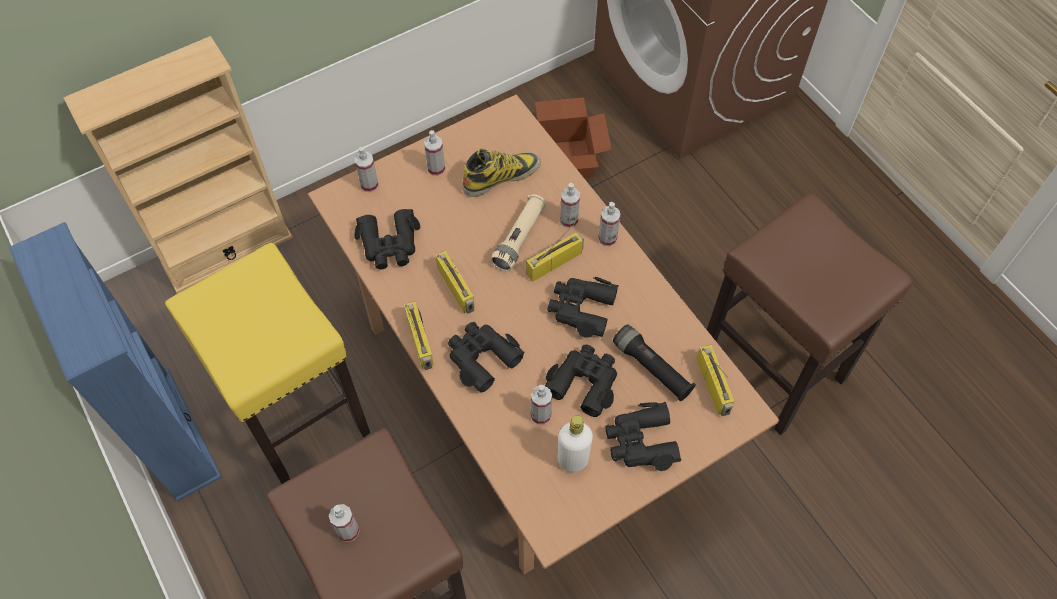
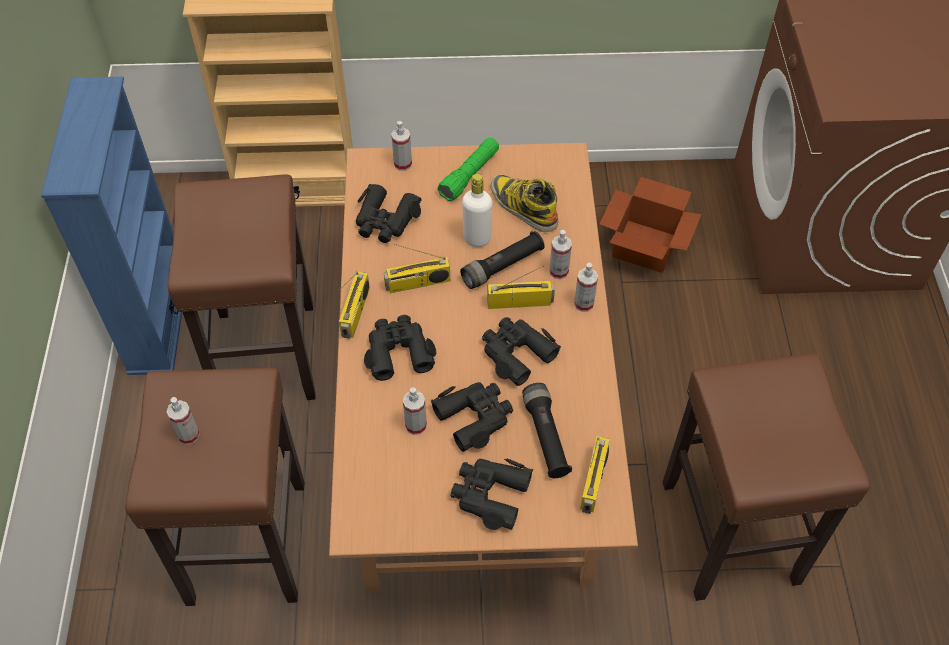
camera: 30 degrees right, 5 degrees down
yellow stool [165,243,370,484] -> brown stool [168,175,316,400]
spray bottle [424,130,445,176] -> green flashlight [437,138,499,201]
radio [435,251,475,314] -> radio turned 75 degrees clockwise [384,244,450,293]
boot [462,148,541,197] -> boot turned 135 degrees counterclockwise [491,174,558,232]
beige flashlight [491,194,547,271] -> black flashlight [460,231,544,289]
white bottle [558,415,593,472] -> white bottle moved to [462,174,492,247]

